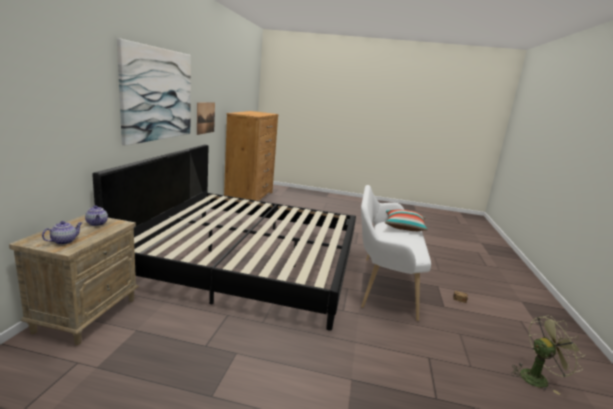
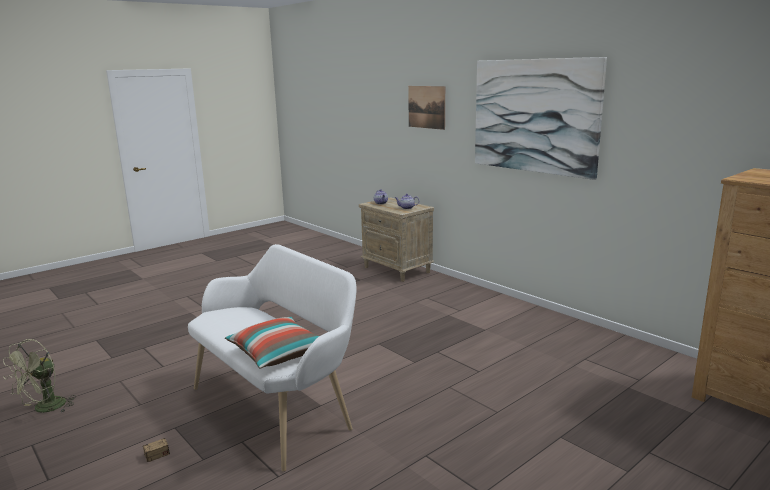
camera: 130 degrees right, 0 degrees up
bed [92,145,356,331] -> none
picture [197,102,215,135] -> picture moved to [408,86,445,130]

